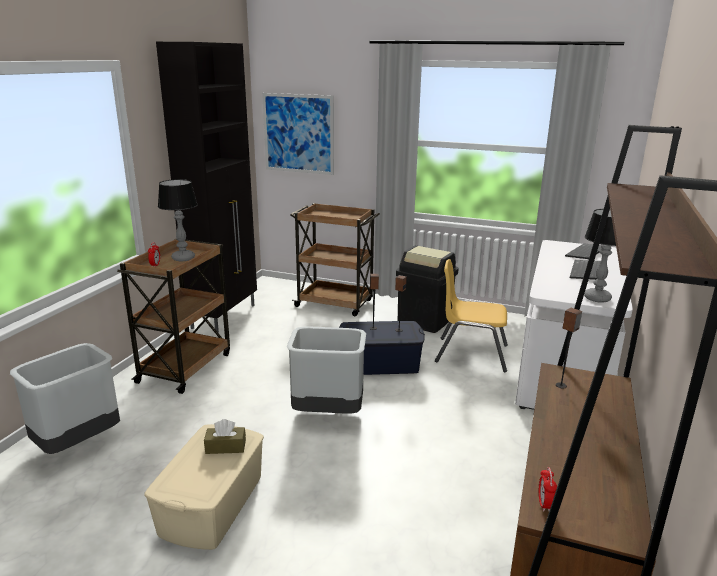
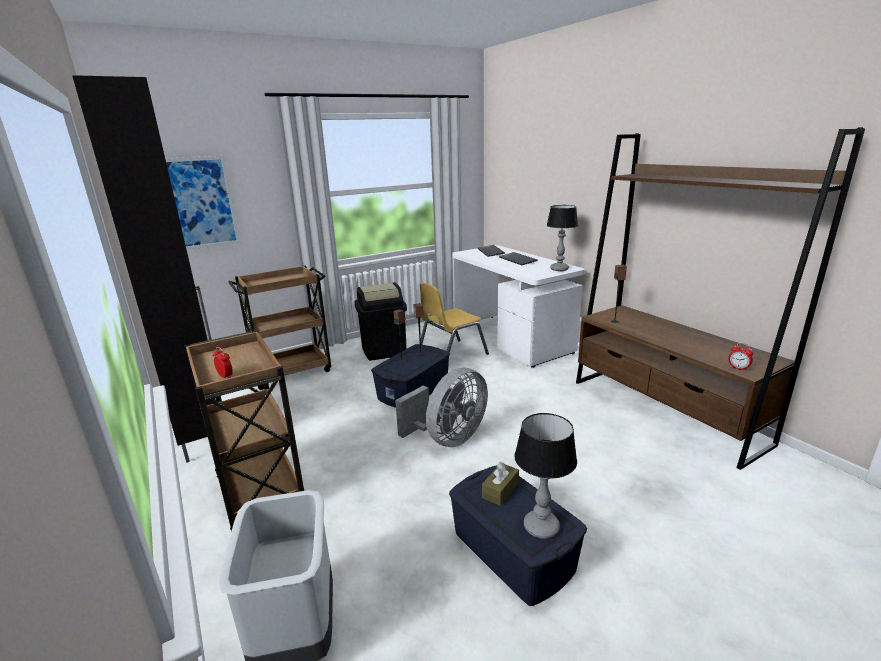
camera: 50 degrees left, 0 degrees up
beige storage box [144,424,264,550] -> blue storage box [449,465,587,606]
table lamp [158,179,198,261] -> table lamp moved to [514,413,577,539]
grey trash can [287,327,366,413] -> grey fan [395,368,488,447]

